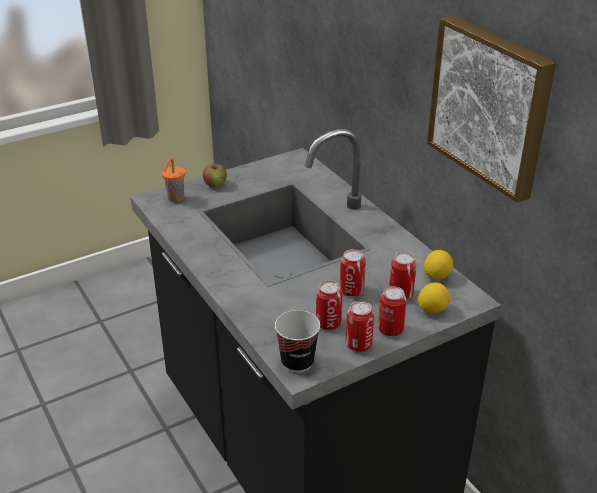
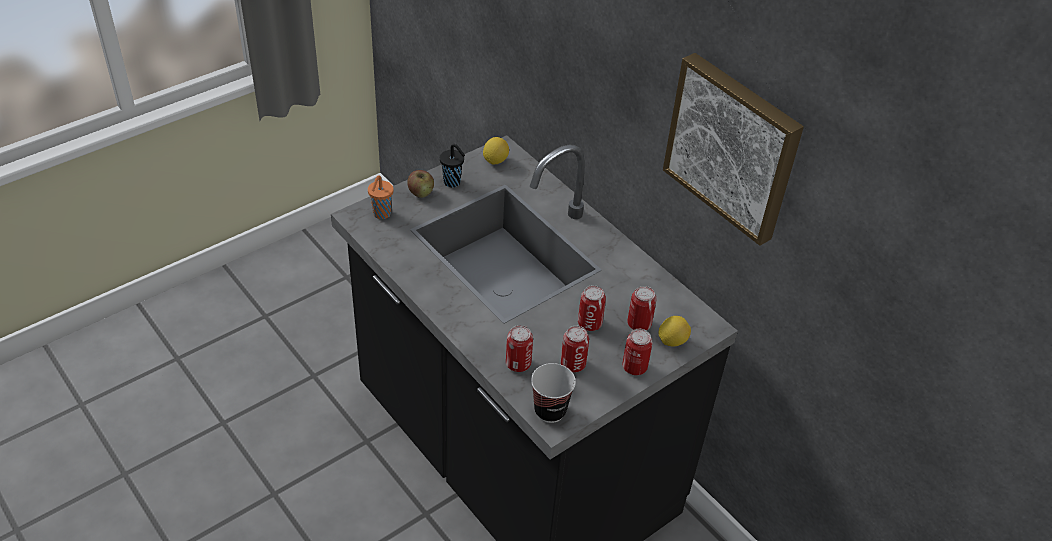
camera: 10 degrees left, 10 degrees up
can [346,301,374,352] -> can moved to [506,325,533,372]
lemon [424,250,453,280] -> lemon moved to [483,137,509,165]
none -> black cup [440,144,465,187]

